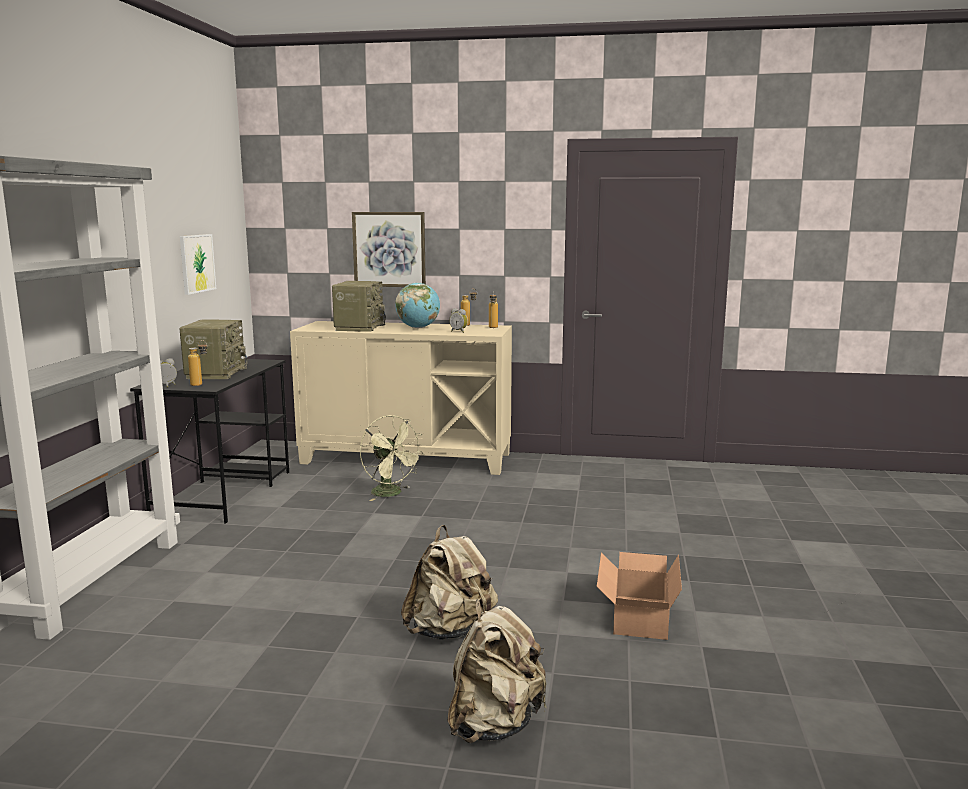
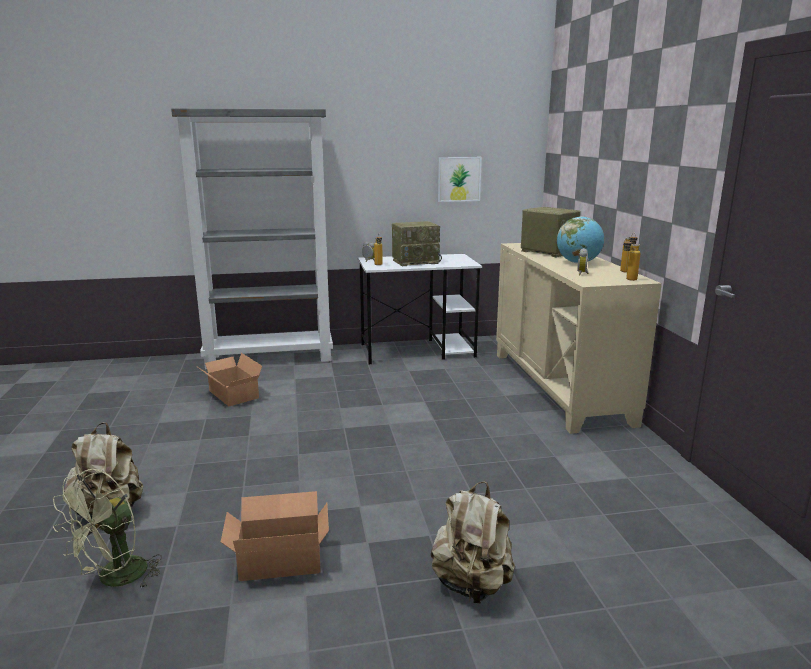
camera: 70 degrees right, 5 degrees up
black desk [130,359,289,523] -> white desk [358,254,482,364]
radio [332,281,386,332] -> radio turned 120 degrees counterclockwise [521,207,581,258]
picture [352,212,426,287] -> none
green fan [360,415,424,501] -> green fan moved to [53,469,162,588]
beige backpack [401,525,498,640] -> beige backpack moved to [431,482,515,604]
none -> cardboard box [196,353,262,406]

